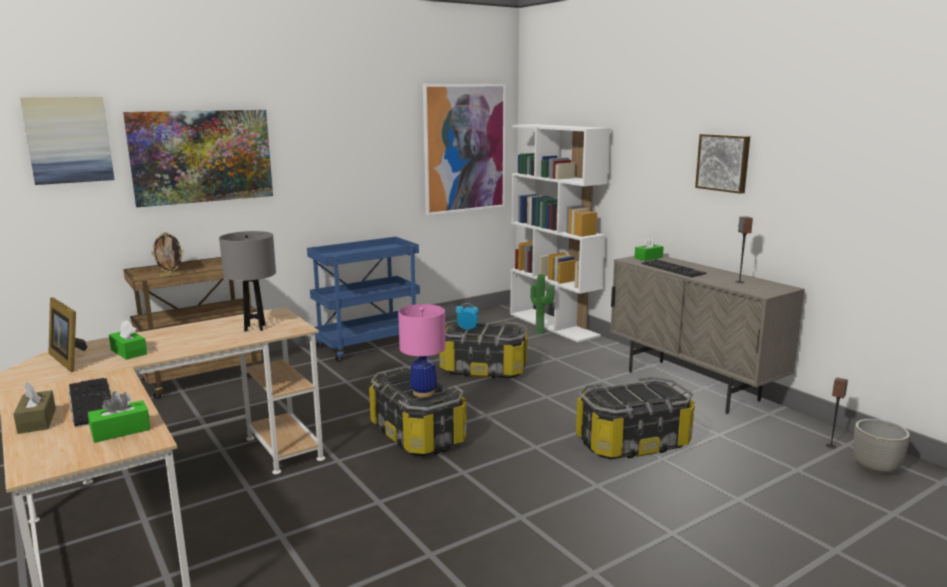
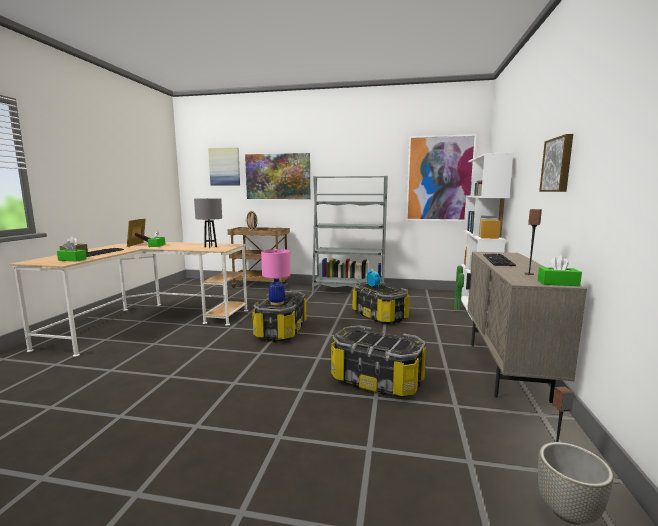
camera: 45 degrees right, 5 degrees down
blue cart [307,237,420,362] -> grey bookcase [312,176,388,294]
green tissue box [634,236,664,261] -> green tissue box moved to [538,255,582,286]

